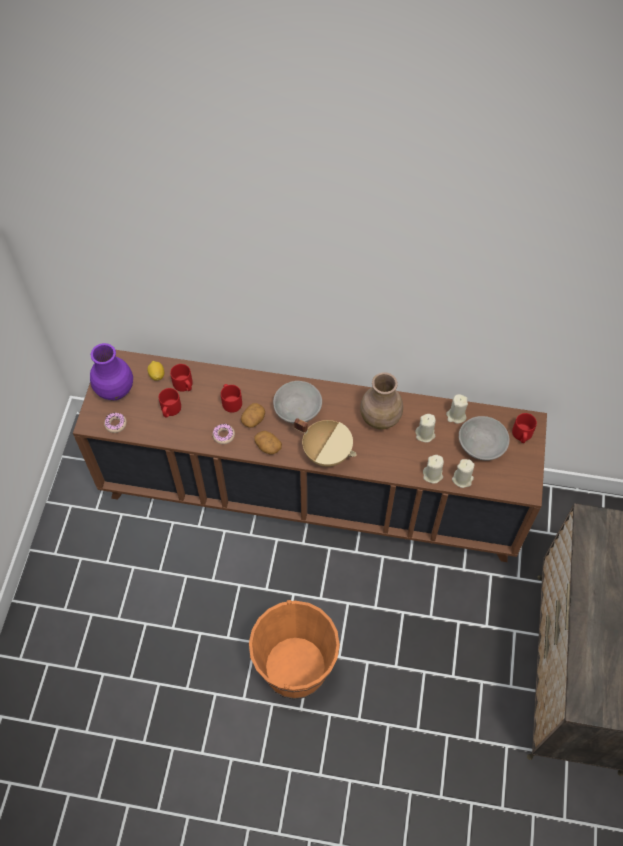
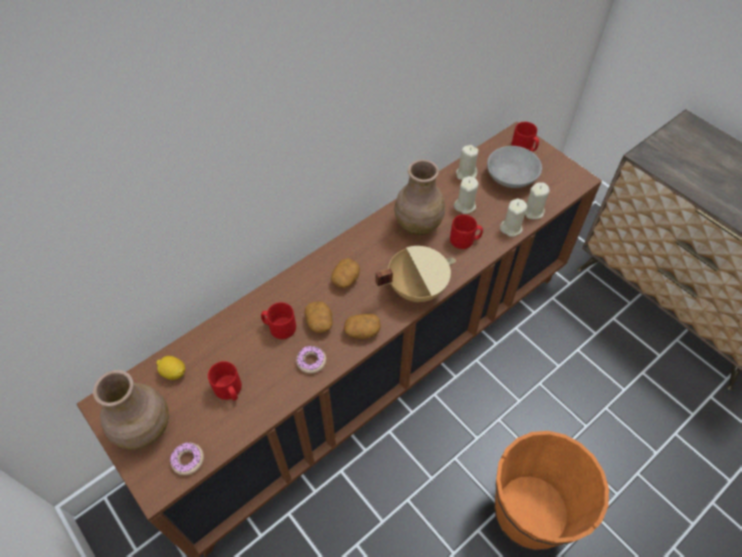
camera: 50 degrees left, 5 degrees down
purple vase [90,343,133,400] -> brown vase [93,370,169,450]
red mug [170,364,193,392] -> red mug moved to [450,214,483,249]
grey bowl [273,381,322,423] -> potato [331,258,360,288]

